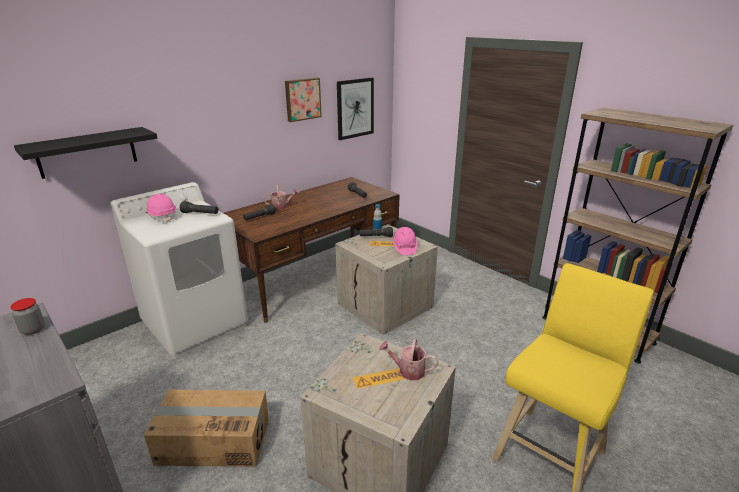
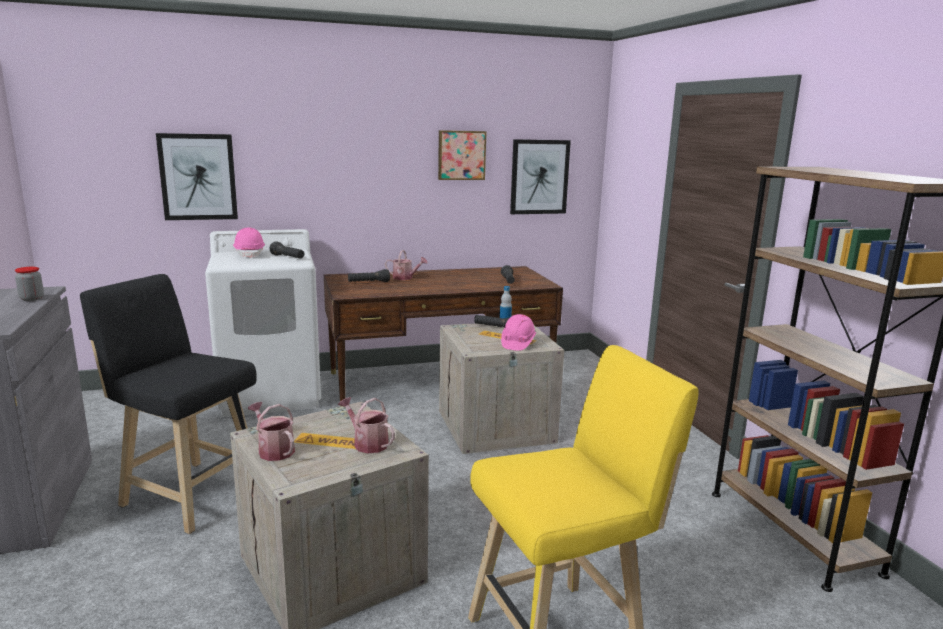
camera: 25 degrees right, 10 degrees down
black shelf [14,127,158,179] -> picture [156,133,238,220]
cardboard box [144,390,269,467] -> black stool [80,274,257,534]
none -> watering can [248,402,295,461]

